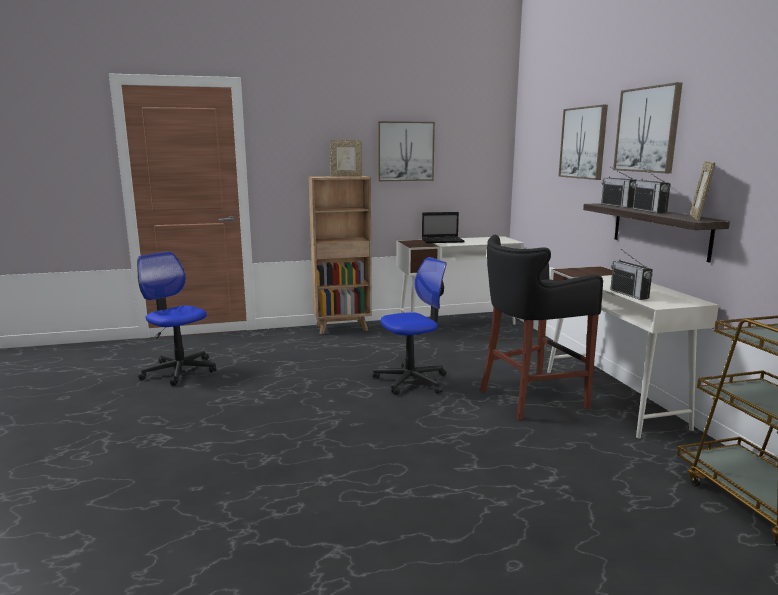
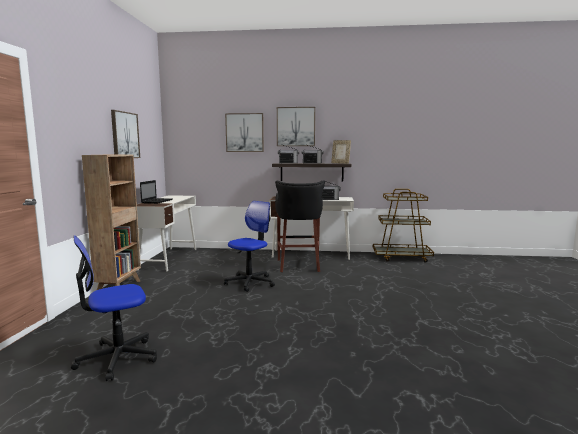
camera: 70 degrees left, 5 degrees down
picture frame [330,140,362,177] -> none
office chair [373,257,447,395] -> office chair turned 45 degrees clockwise [224,201,275,292]

